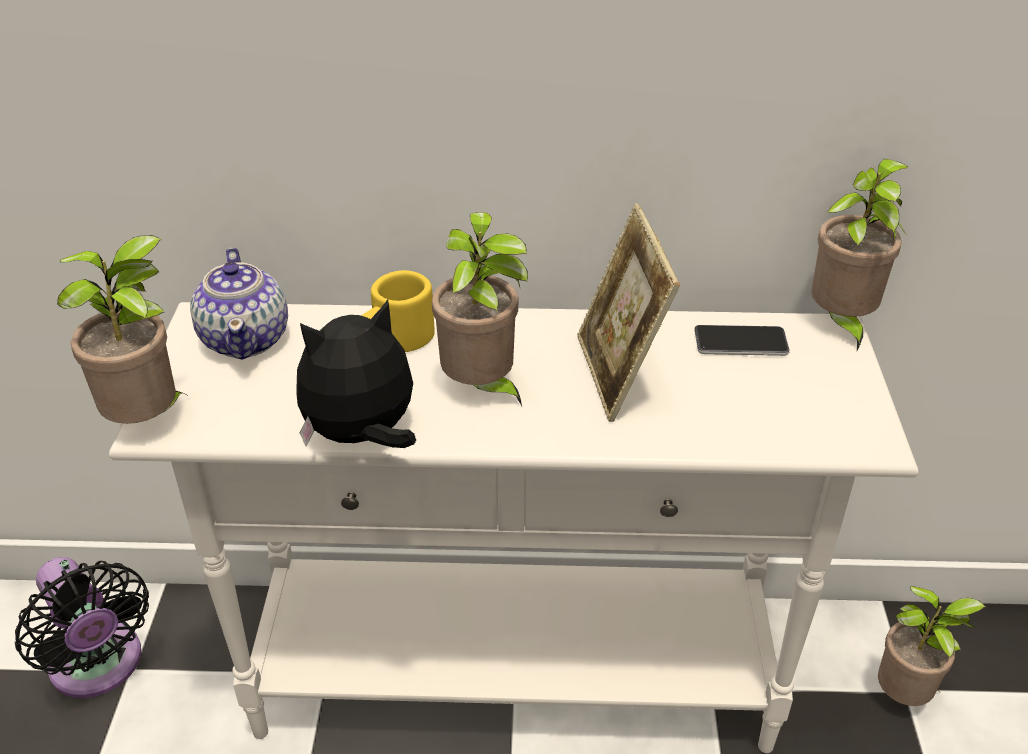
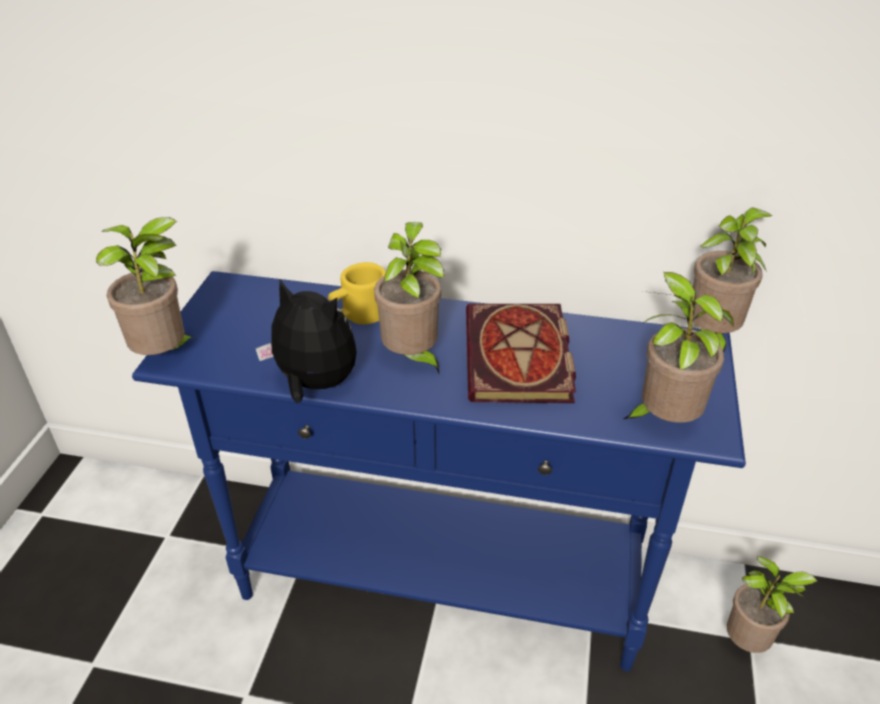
camera: 10 degrees right, 0 degrees up
black fan [15,557,149,698] -> none
white console table [109,302,918,753] -> blue console table [132,271,746,671]
teapot [190,248,288,360] -> none
plush toy [296,300,416,448] -> plush toy turned 45 degrees clockwise [255,279,357,403]
picture frame [577,203,680,422] -> book [466,304,576,403]
phone [694,325,790,356] -> none
none -> potted plant [624,272,733,423]

